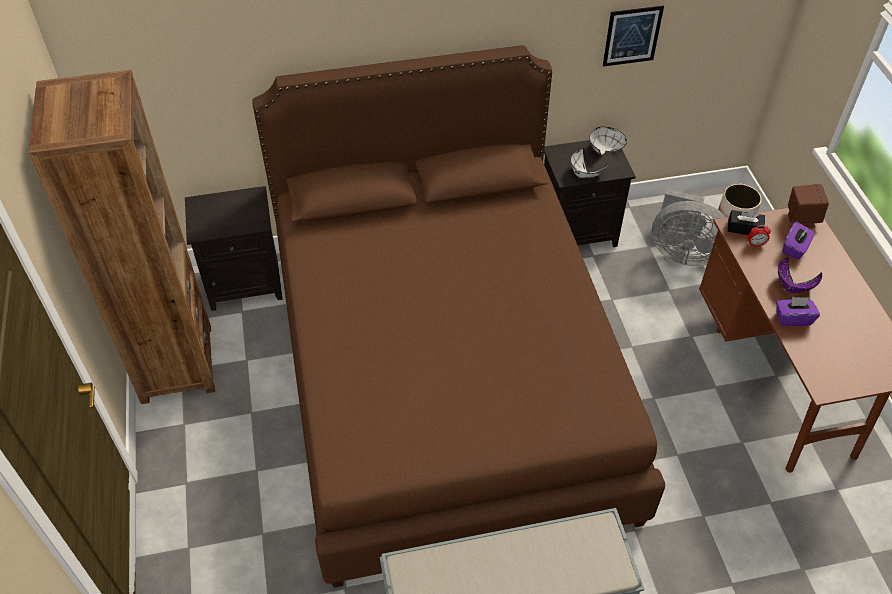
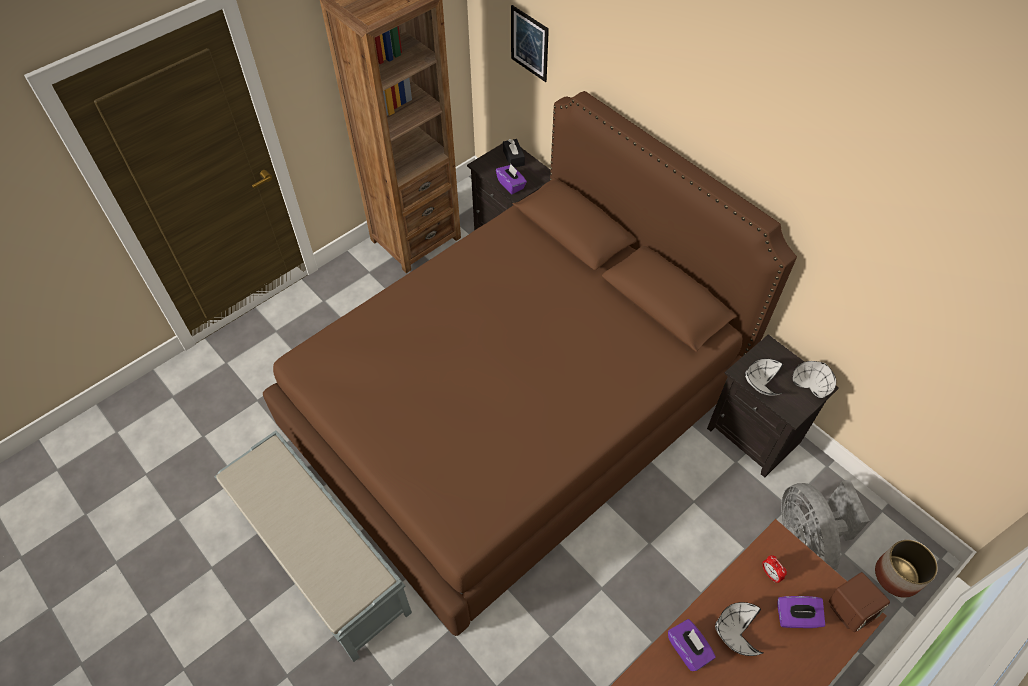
camera: 60 degrees right, 5 degrees up
picture [603,5,664,67] -> picture moved to [511,5,549,82]
black tissue box [728,209,765,235] -> black tissue box moved to [503,139,525,168]
purple bowl [778,257,822,293] -> white bowl [715,602,764,656]
none -> purple tissue box [496,164,527,194]

